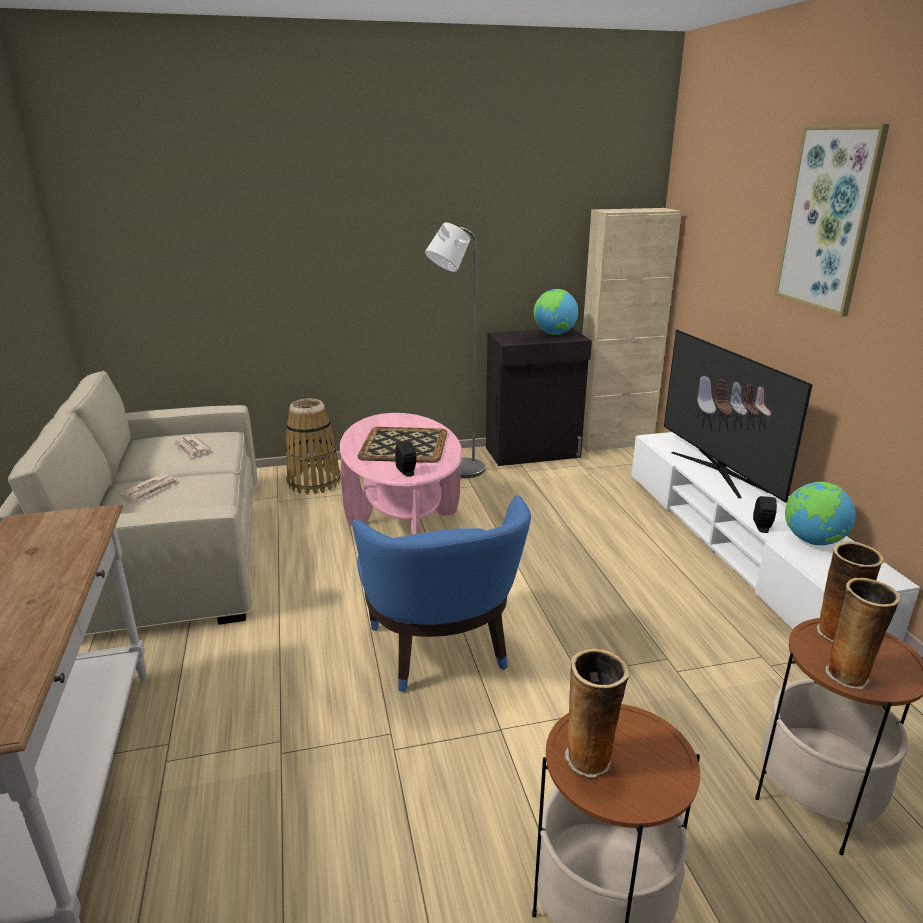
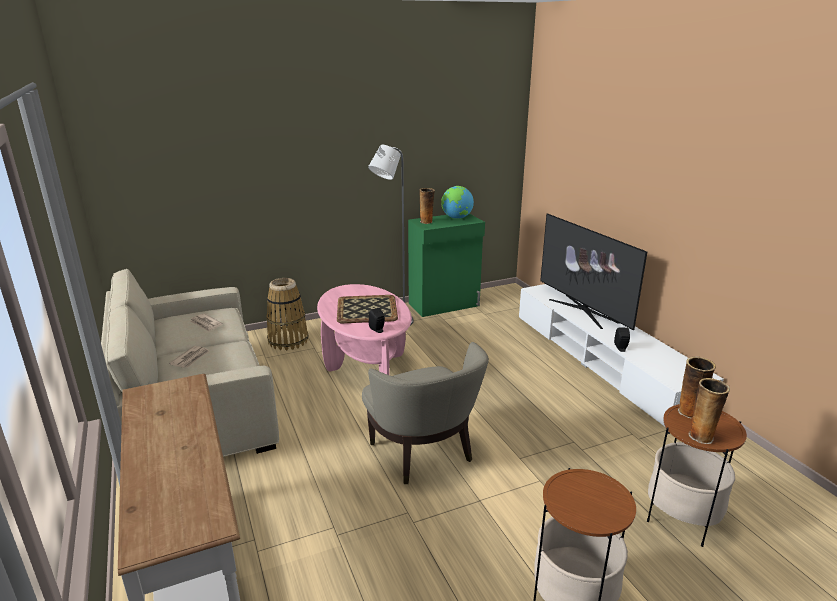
camera: 10 degrees left, 0 degrees up
blue armchair [352,495,531,692] -> beige armchair [362,342,489,484]
black cabinet [486,328,592,466] -> green cabinet [408,214,485,317]
vase [565,648,629,778] -> vase moved to [419,188,435,224]
beige cabinet [582,208,682,452] -> none
picture [774,124,889,317] -> none
globe [785,482,856,545] -> none

